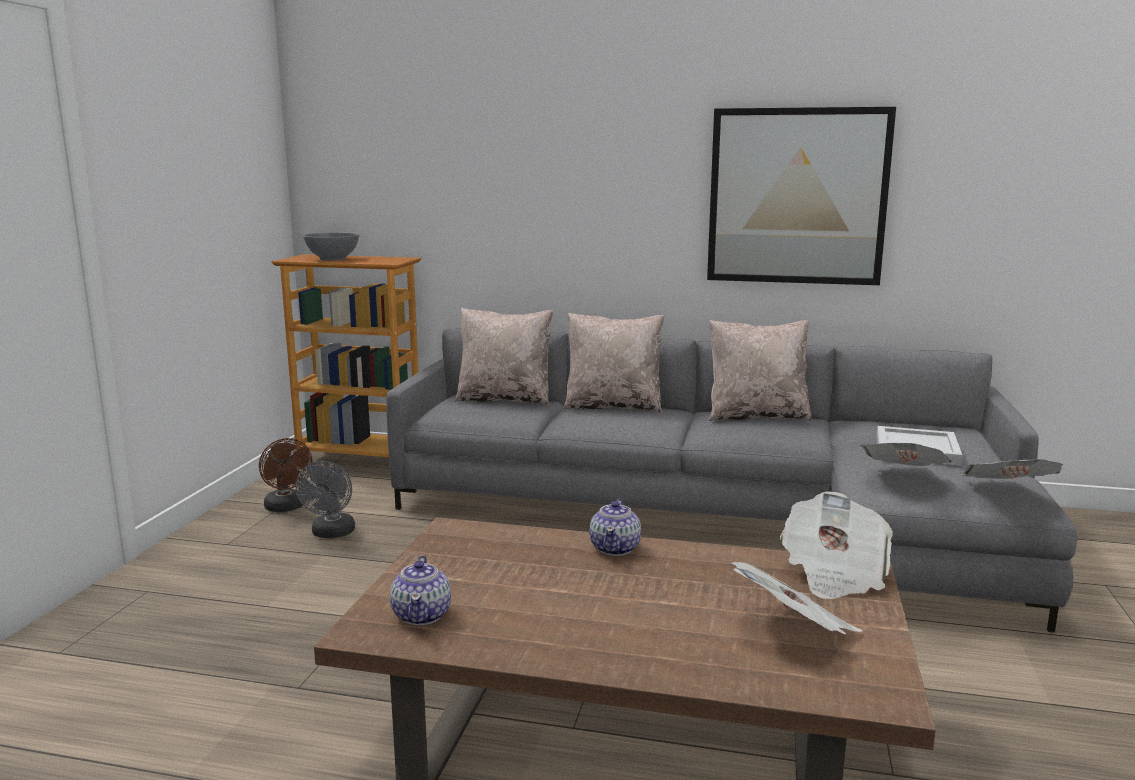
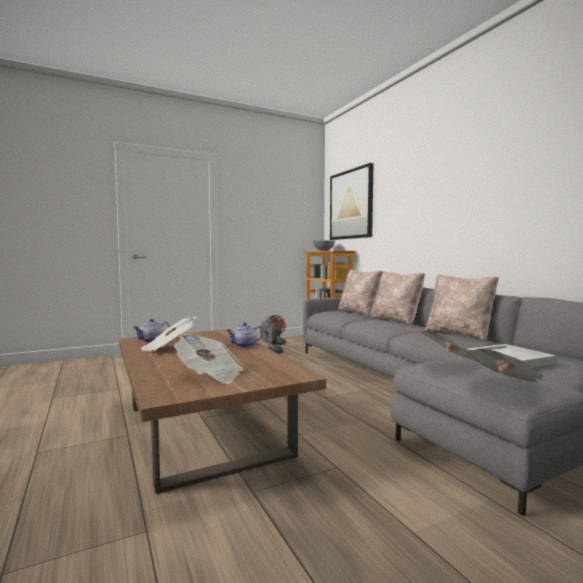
camera: 50 degrees right, 10 degrees down
picture [707,107,896,285] -> picture moved to [330,163,374,240]
newspaper [780,491,893,599] -> newspaper moved to [141,316,196,351]

